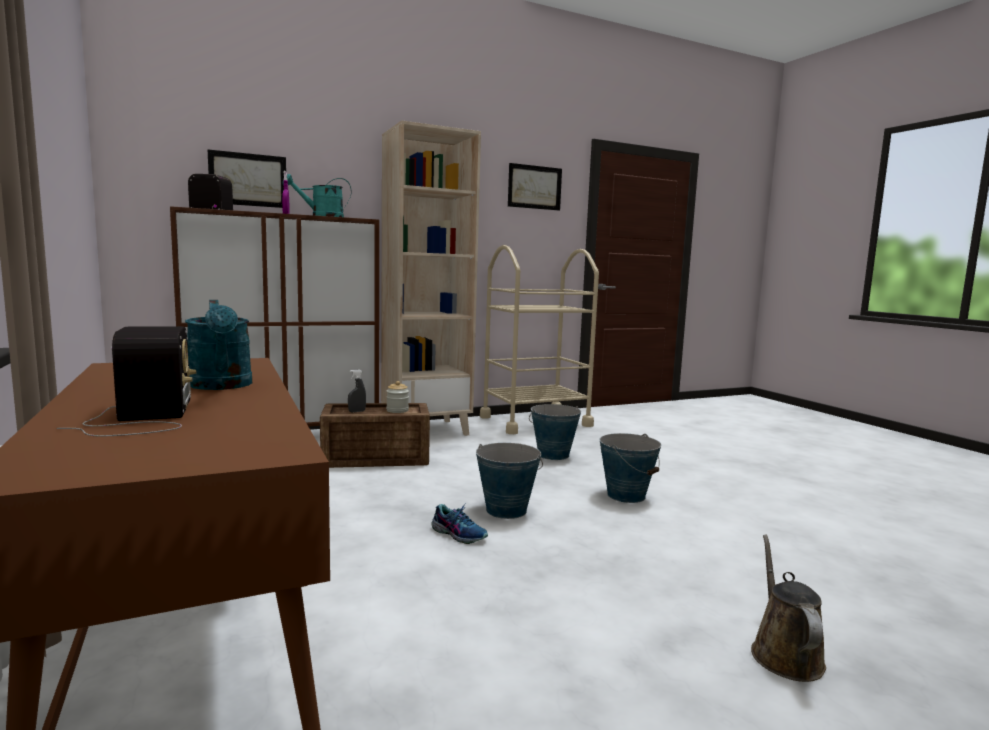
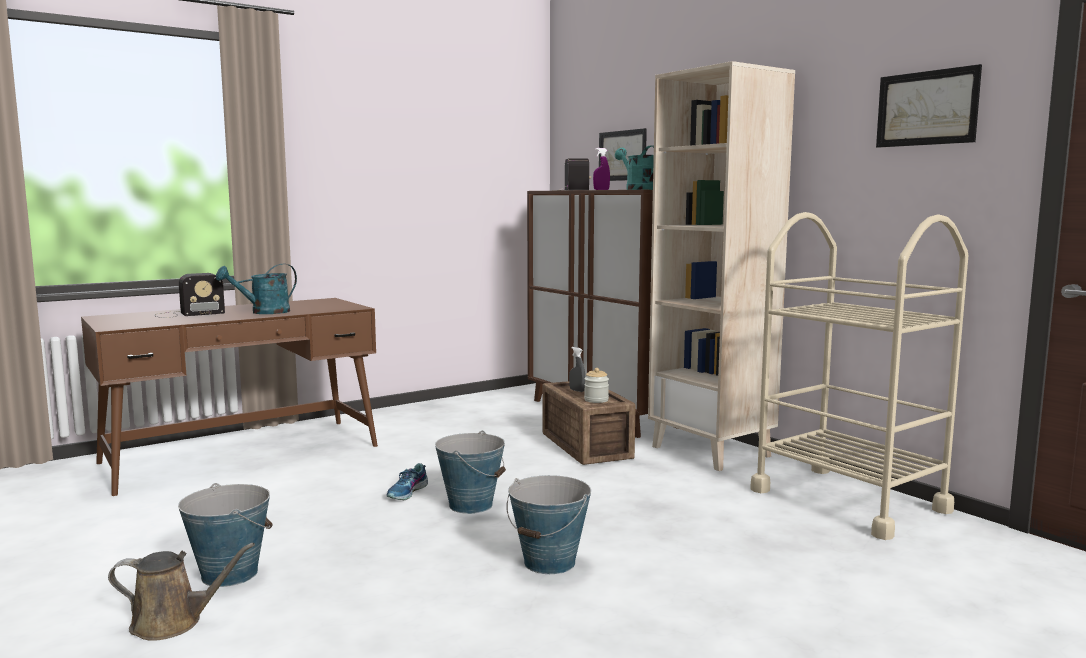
camera: 80 degrees right, 0 degrees up
bucket [529,404,581,460] -> bucket moved to [178,483,273,587]

